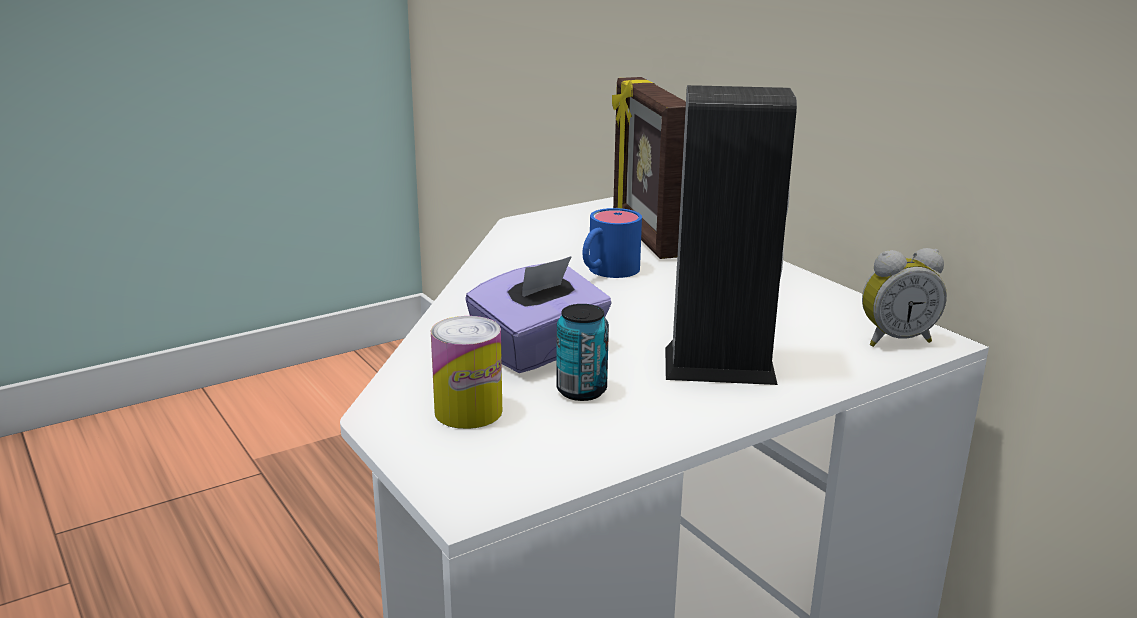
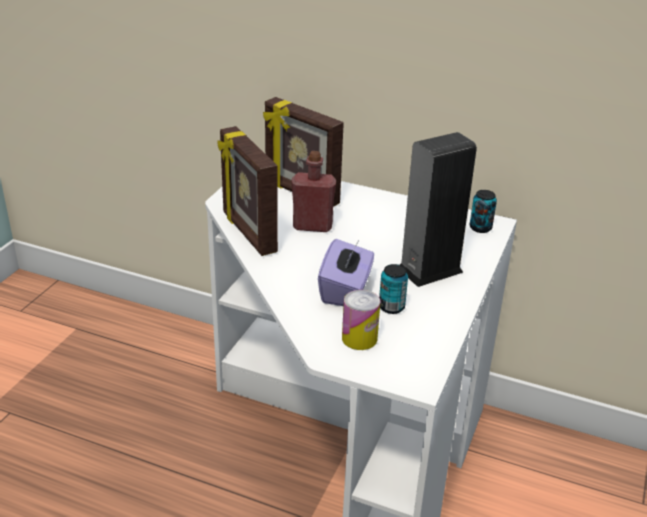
camera: 35 degrees left, 10 degrees up
blue mug [582,208,642,278] -> red bottle [291,151,336,232]
alarm clock [862,248,947,347] -> can [470,190,497,233]
none -> picture frame [217,126,278,256]

